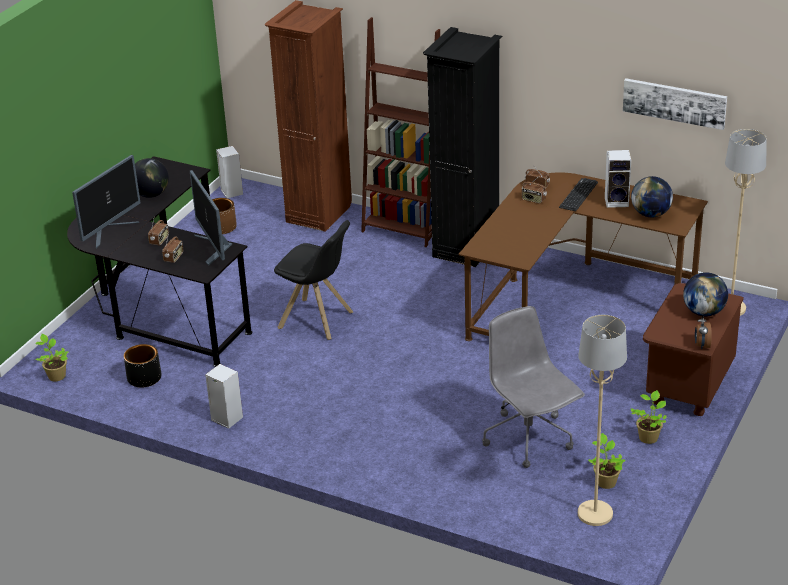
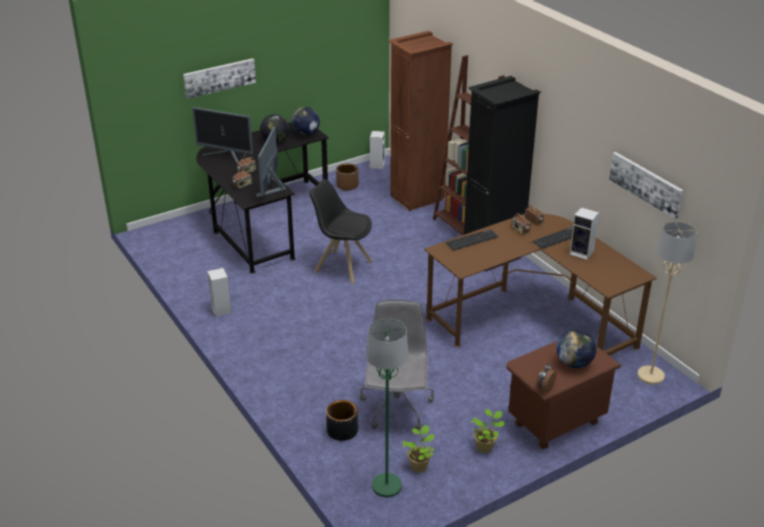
camera: 30 degrees right, 0 degrees up
potted plant [35,334,68,381] -> none
monitor [72,155,141,248] -> monitor turned 45 degrees clockwise [192,107,253,163]
black planter [124,344,161,388] -> black planter moved to [326,400,358,441]
black chair [274,220,353,340] -> black chair turned 150 degrees clockwise [309,179,373,284]
beige floor lamp [578,315,627,526] -> green floor lamp [366,319,409,497]
globe [631,176,673,217] -> globe moved to [291,107,320,136]
none -> picture [183,58,256,99]
none -> keyboard [446,229,498,251]

